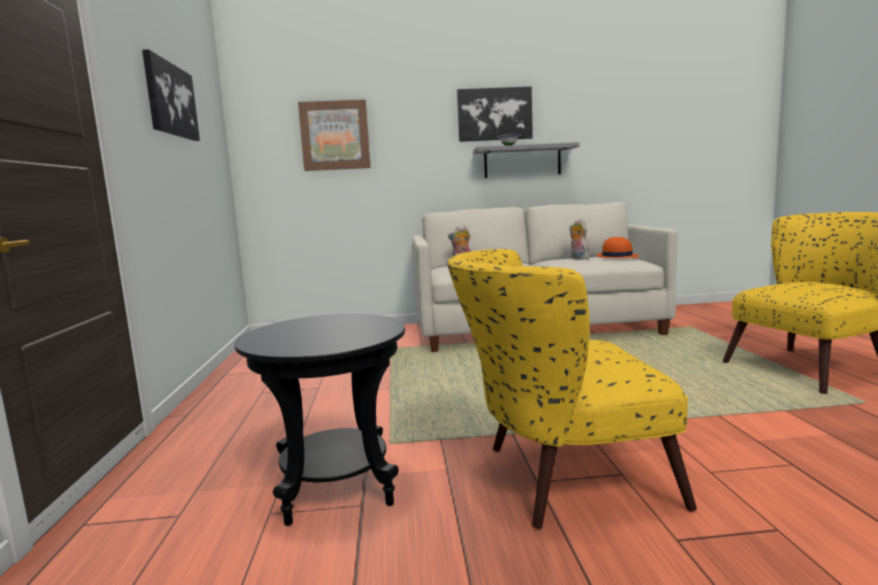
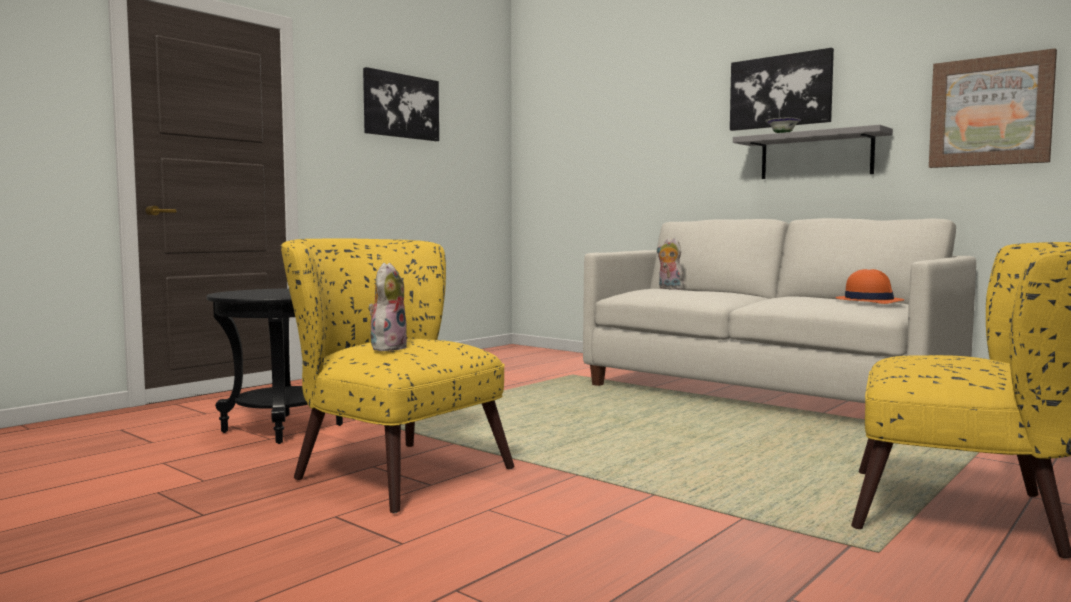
camera: 45 degrees right, 5 degrees down
picture [298,100,371,171] -> picture moved to [929,48,1057,168]
plush toy [570,219,589,260] -> plush toy moved to [368,263,407,351]

